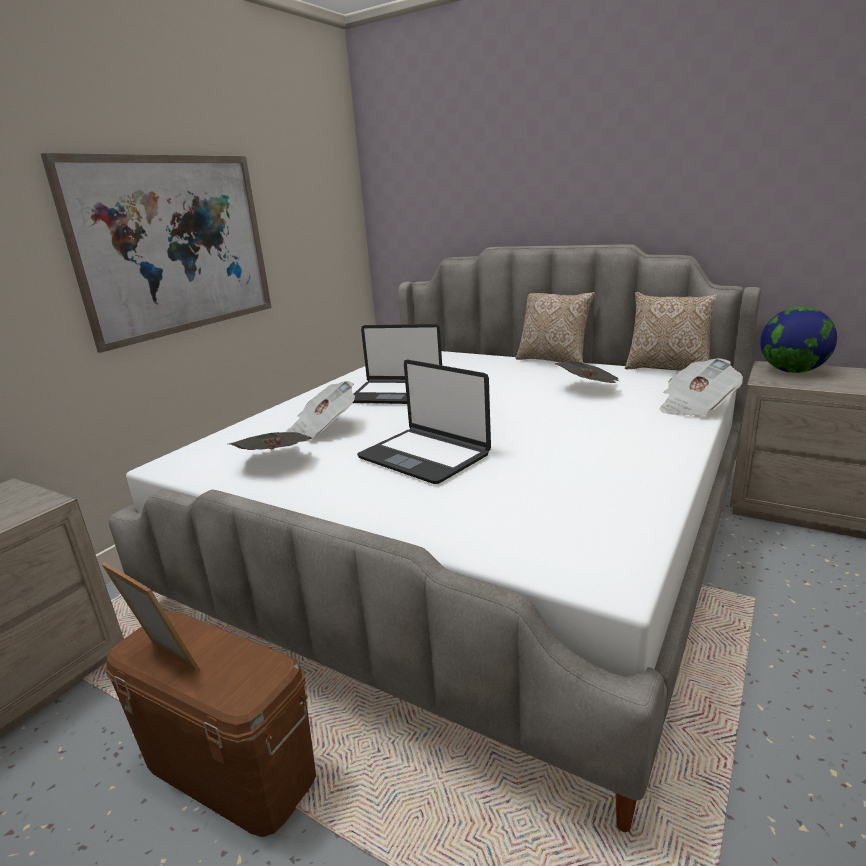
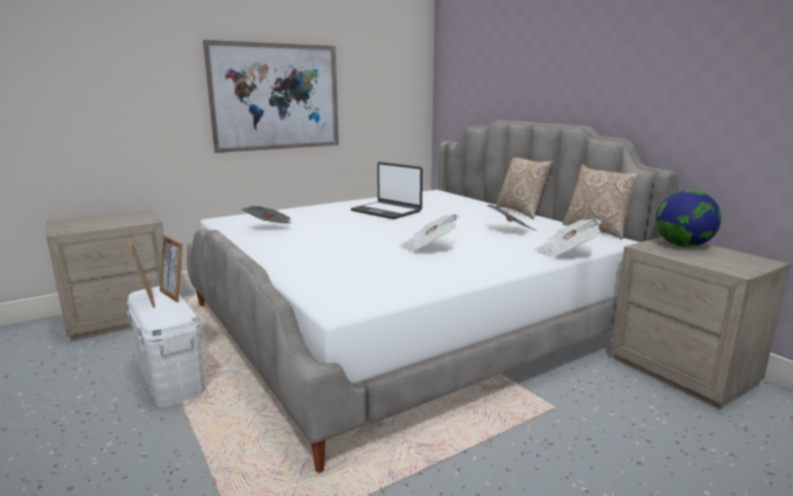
camera: 25 degrees right, 5 degrees down
brown storage box [106,611,316,837] -> white storage box [127,286,205,407]
newspaper [286,381,355,438] -> newspaper moved to [399,214,460,252]
laptop [357,359,491,484] -> none
none -> picture frame [160,236,183,302]

